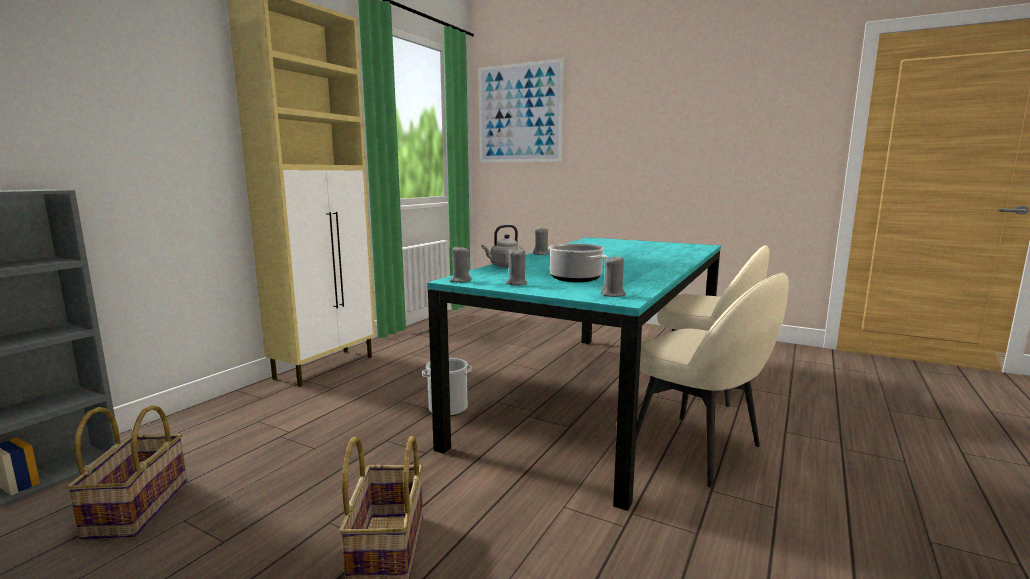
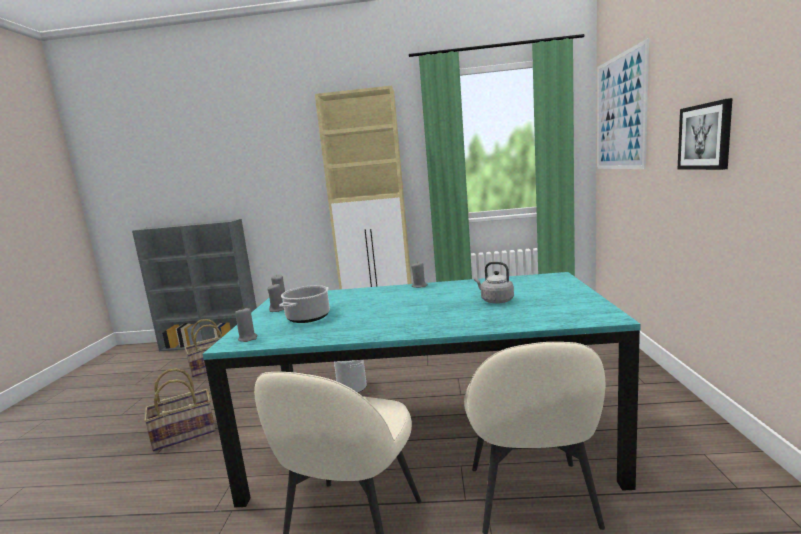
camera: 65 degrees right, 0 degrees up
grey kettle [481,225,523,268] -> grey kettle moved to [474,262,514,304]
none -> picture [678,98,732,170]

